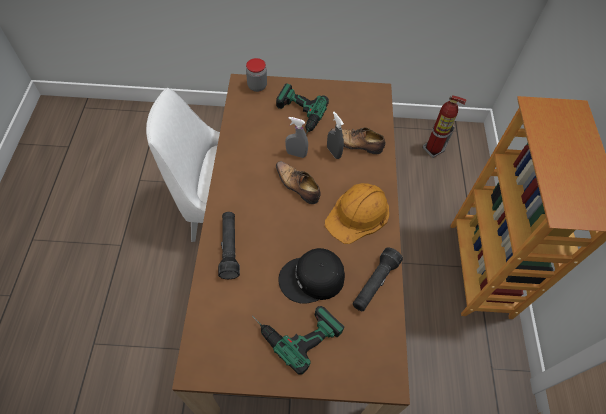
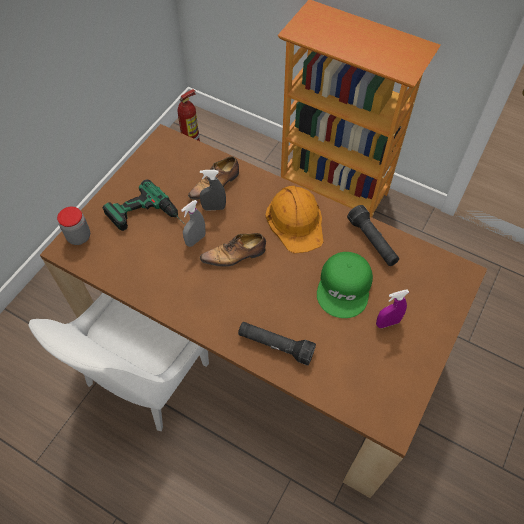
camera: 60 degrees left, 0 degrees up
power drill [252,306,345,375] -> purple spray bottle [376,289,409,328]
black cap [278,248,345,304] -> green cap [317,252,373,318]

